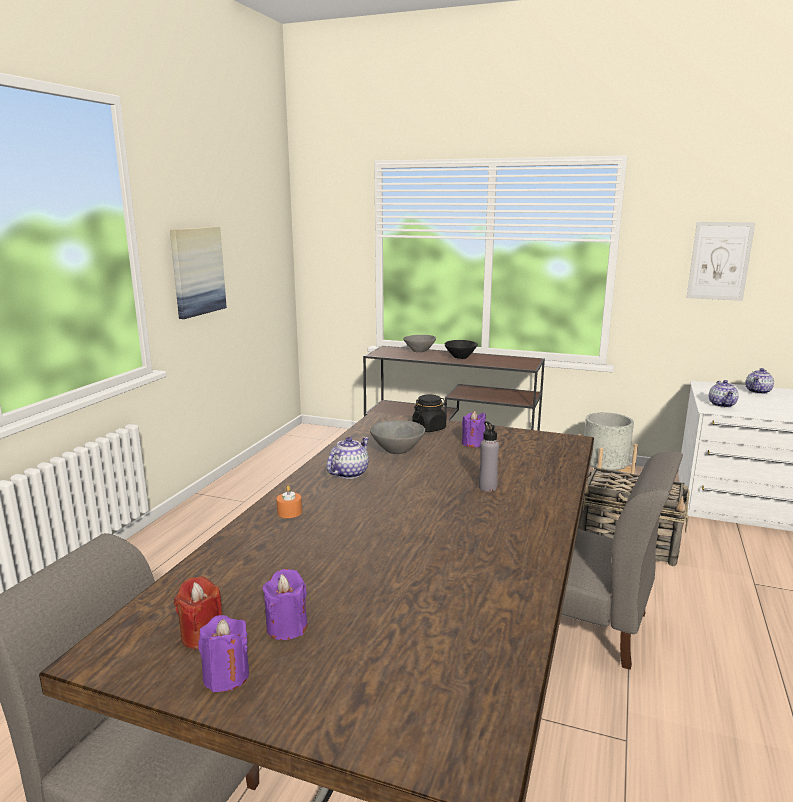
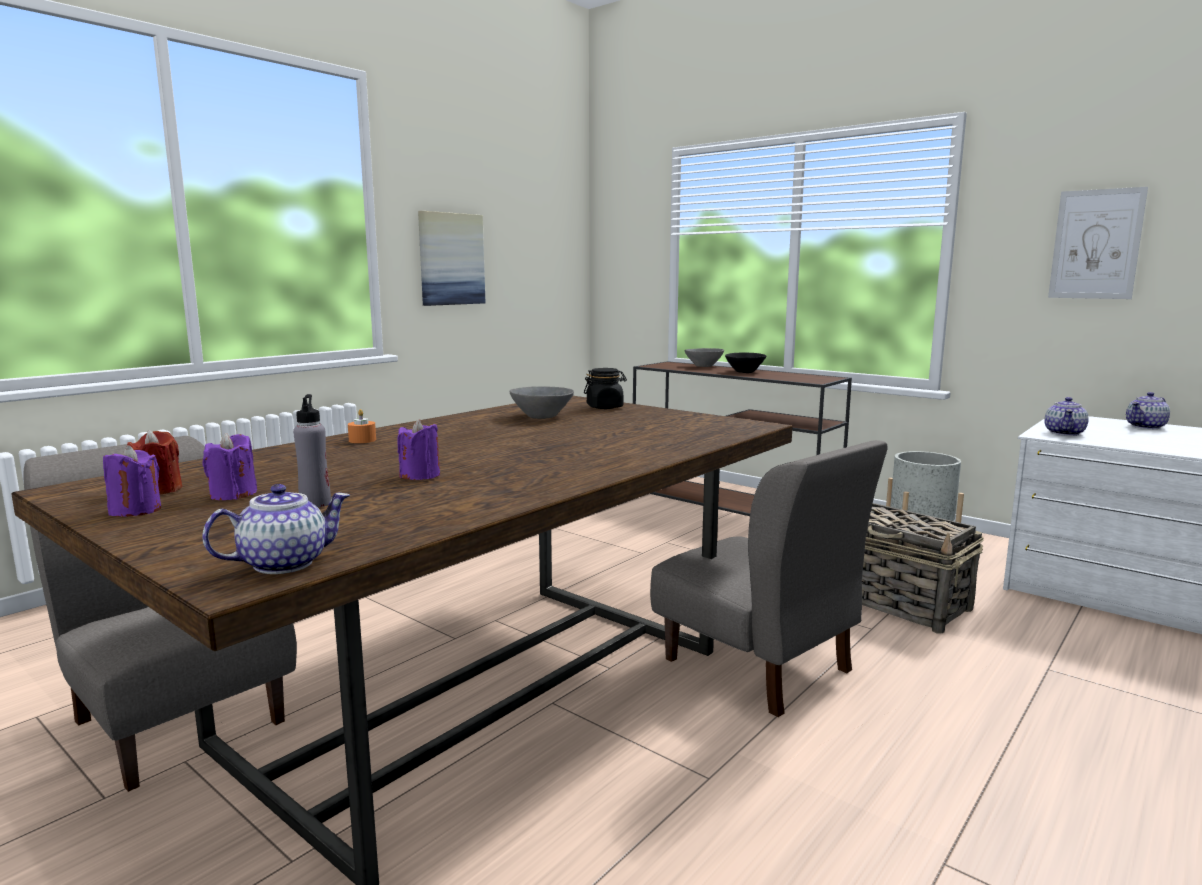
camera: 20 degrees right, 5 degrees down
teapot [327,437,369,479] -> teapot moved to [202,484,350,574]
purple candle [462,411,486,447] -> purple candle moved to [397,419,440,480]
grey bottle [479,421,499,492] -> grey bottle moved to [293,394,331,508]

